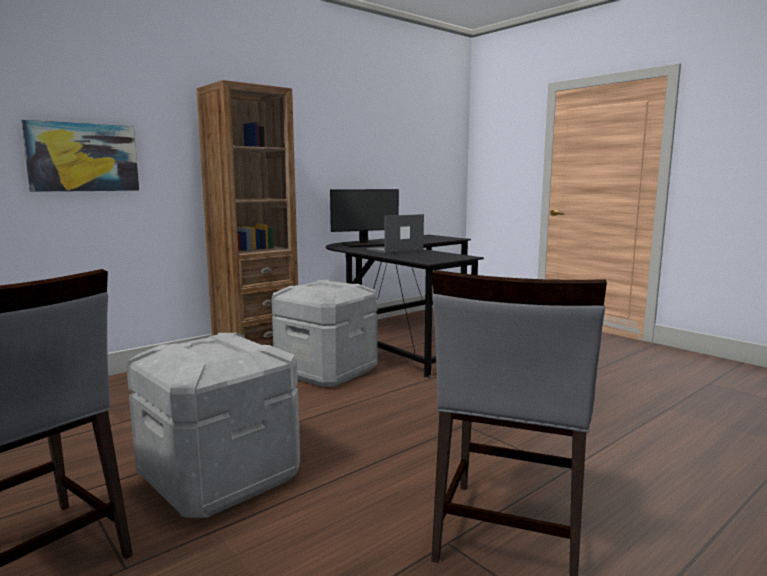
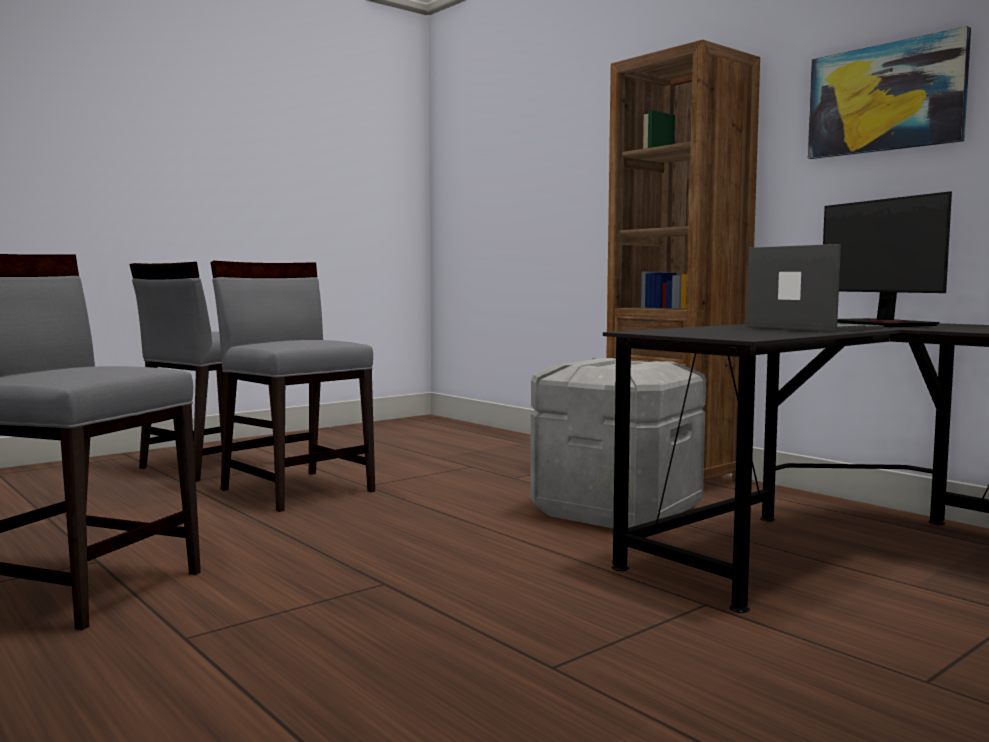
camera: 90 degrees right, 5 degrees down
picture [21,120,139,192] -> picture moved to [808,26,971,159]
grey storage box [126,333,300,518] -> grey chair [211,261,375,512]

